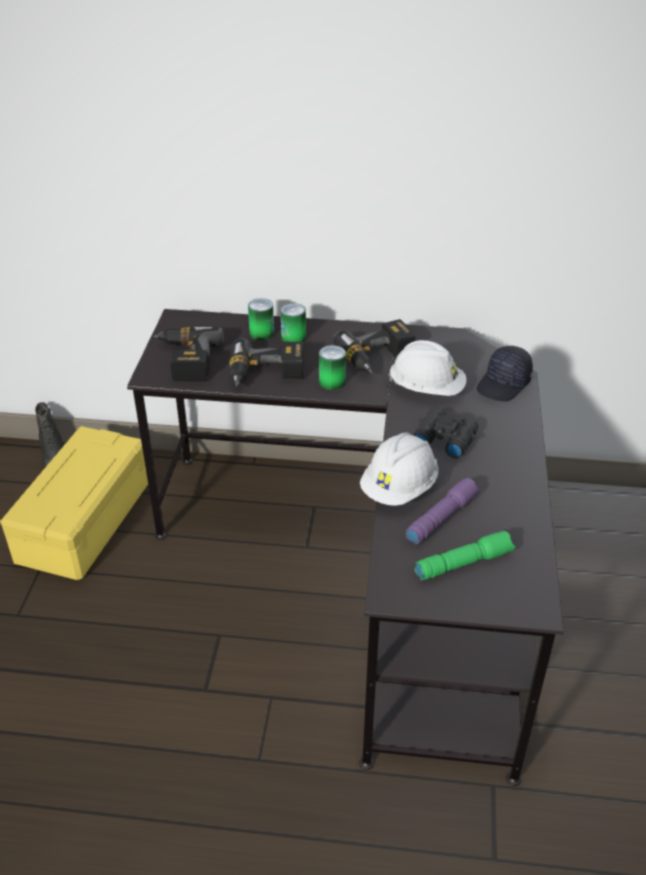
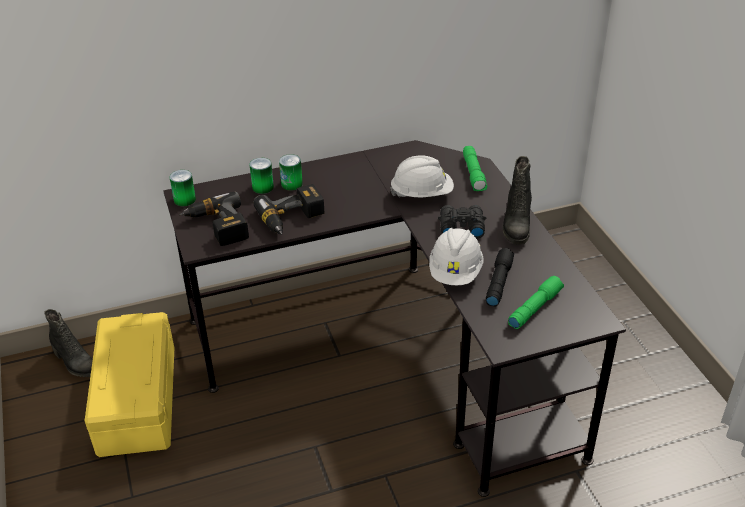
camera: 25 degrees left, 0 degrees up
can [319,345,346,390] -> can moved to [170,170,196,206]
power drill [333,319,415,374] -> none
purple flashlight [406,478,480,544] -> black flashlight [486,248,514,307]
black cap [477,346,533,402] -> green flashlight [463,146,487,191]
none -> black boot [503,156,532,245]

